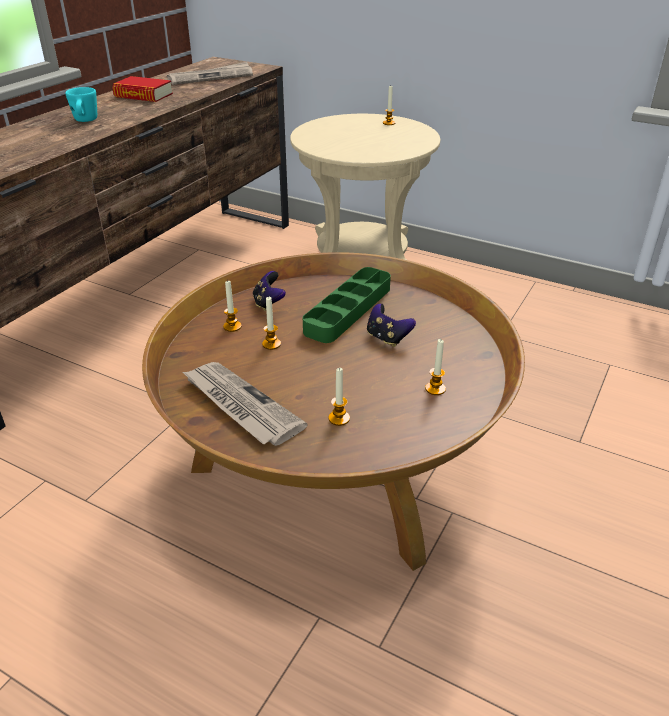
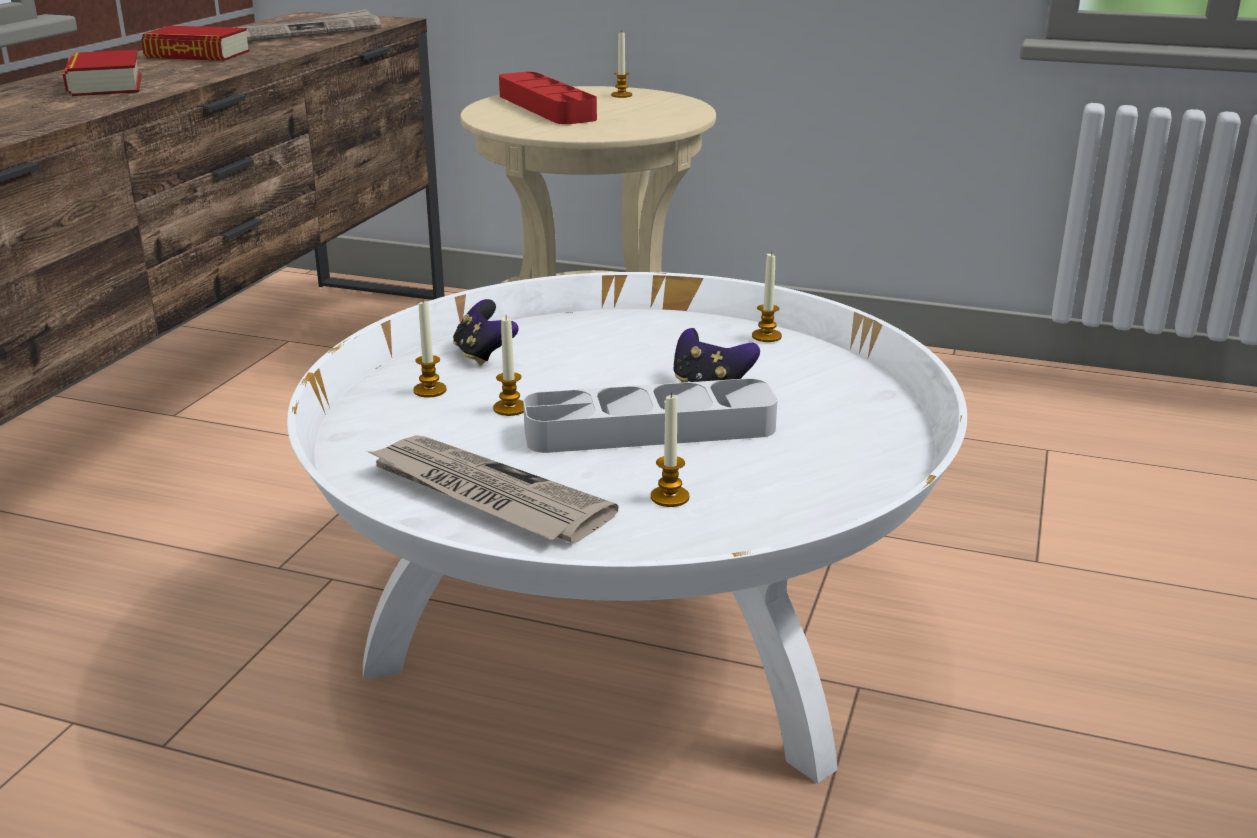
camera: 10 degrees left, 10 degrees down
turquoise mug [65,87,97,122] -> book [63,50,141,96]
brown coffee table [142,252,525,571] -> white coffee table [287,272,967,783]
green tray [303,267,391,343] -> none
candle [425,339,446,395] -> candle moved to [752,252,782,342]
none -> red tray [499,72,597,124]
none -> grey tray [523,378,777,453]

